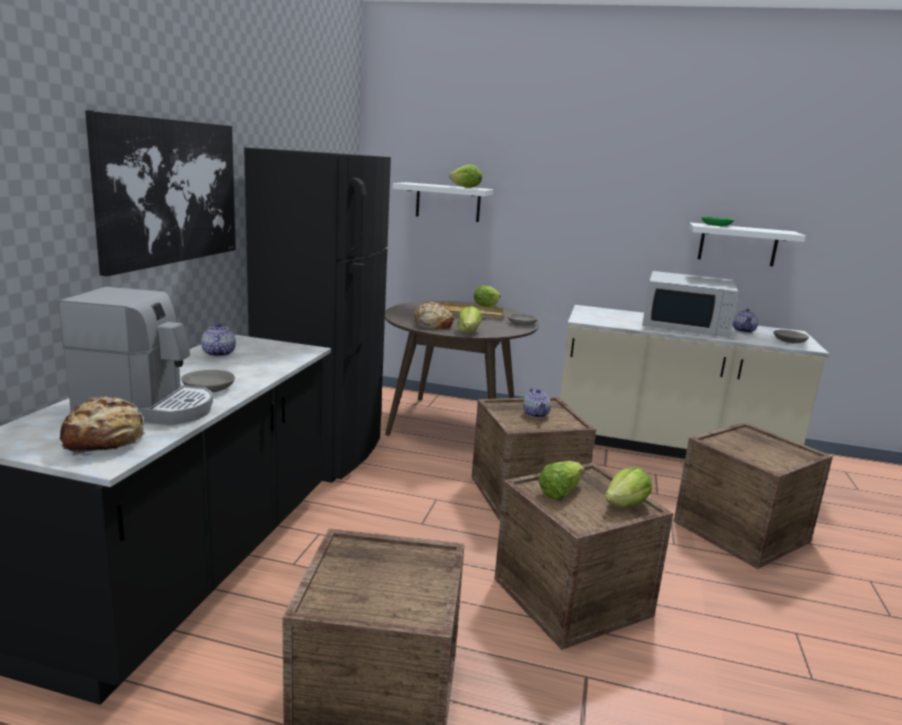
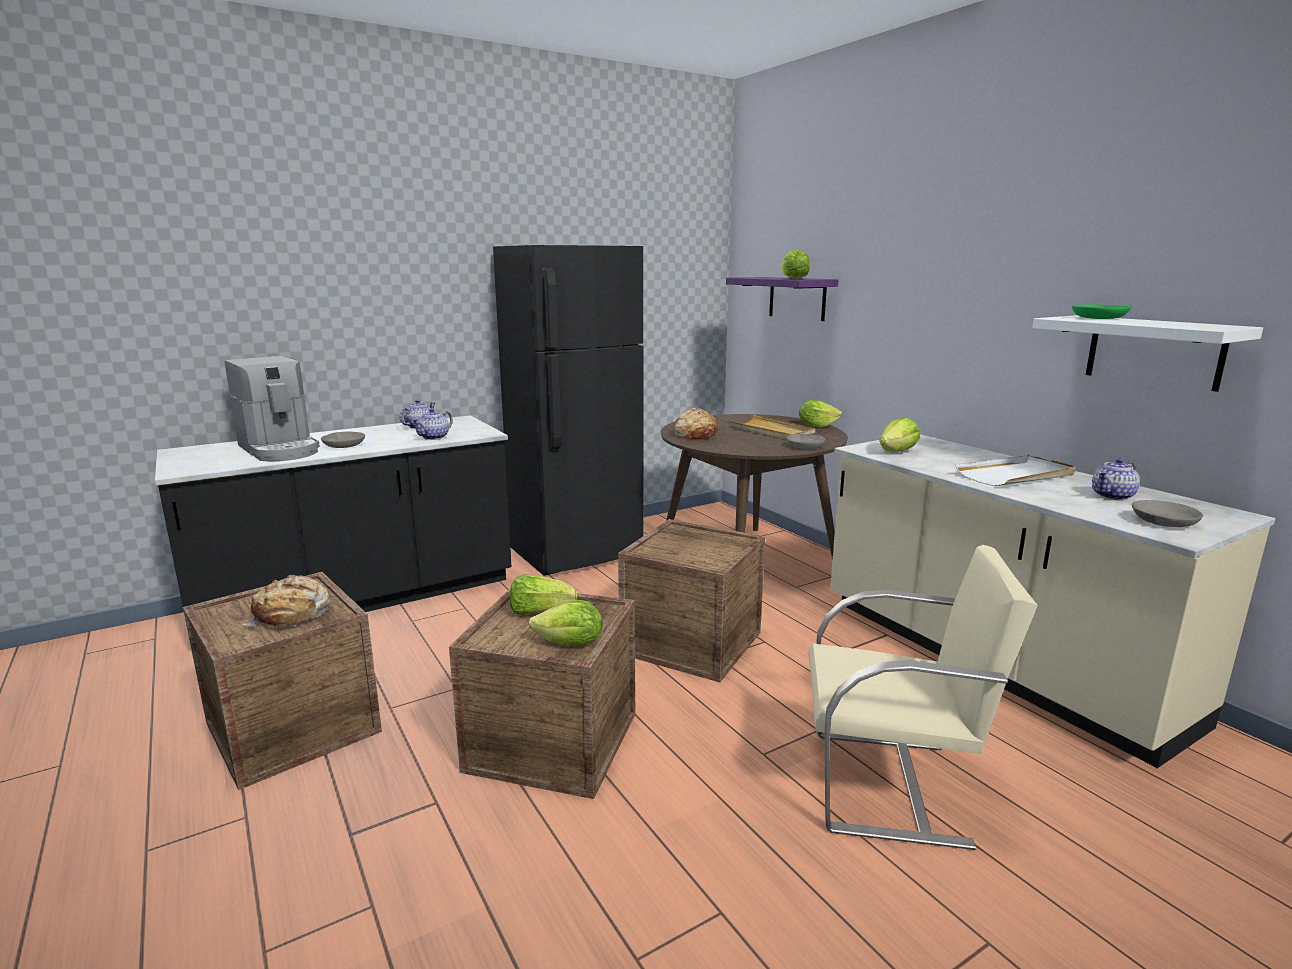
camera: 45 degrees right, 0 degrees up
bread [60,396,145,457] -> bread moved to [242,575,330,627]
picture [85,110,236,276] -> none
white shelf [393,182,494,222] -> purple shelf [726,277,838,321]
lettuce [457,306,482,333] -> lettuce moved to [879,418,920,452]
teapot [523,388,551,418] -> teapot moved to [412,408,453,440]
white microwave [642,271,739,337] -> white tray [955,455,1076,486]
crate [673,422,833,569] -> beige chair [808,545,1038,850]

